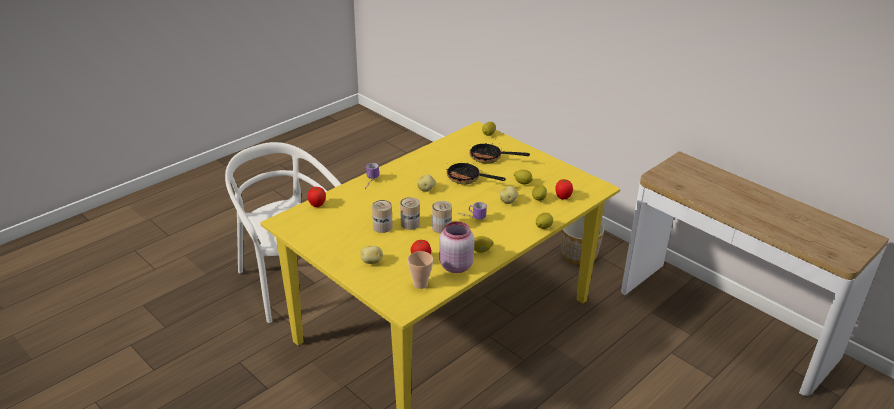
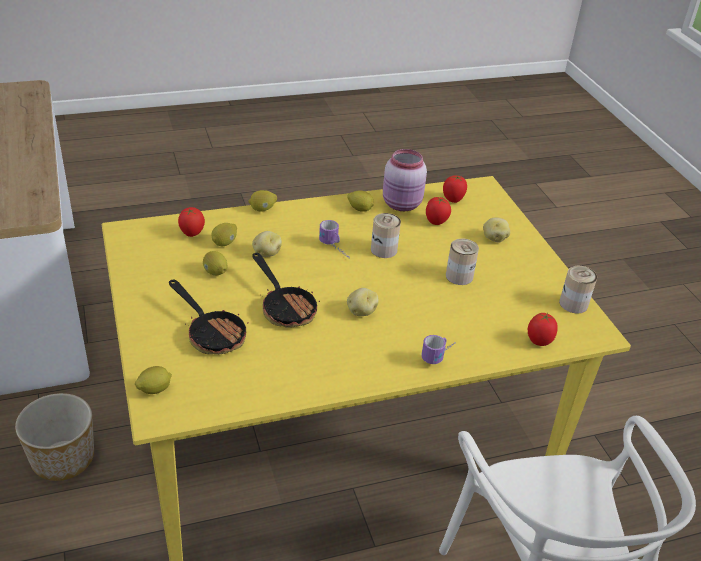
camera: 155 degrees left, 5 degrees up
can [400,197,420,230] -> can moved to [559,266,597,313]
cup [408,251,433,289] -> tomato [443,175,467,203]

